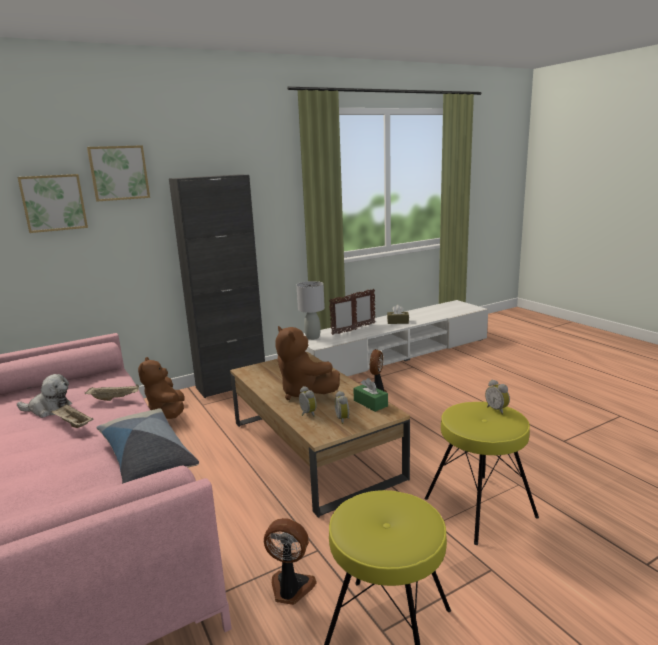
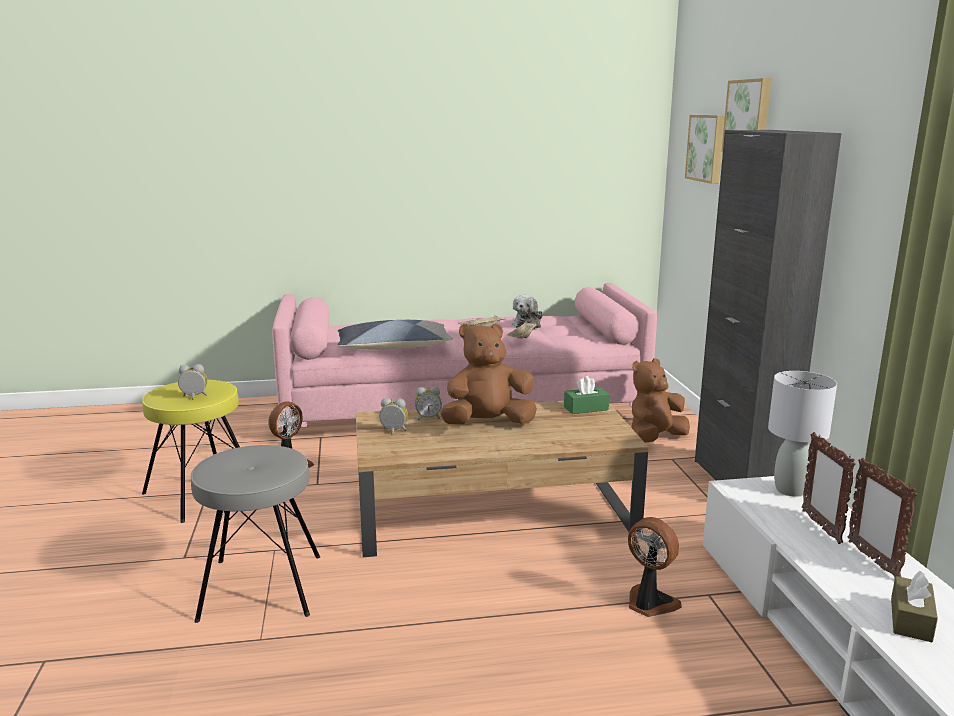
camera: 110 degrees right, 0 degrees up
brown plush toy [138,357,185,419] -> brown plush toy turned 45 degrees counterclockwise [631,358,690,442]
green tissue box [353,378,388,412] -> green tissue box moved to [564,376,609,414]
yellow stool [425,402,539,545] -> grey stool [191,445,320,623]
alarm clock [485,380,510,415] -> alarm clock moved to [178,364,207,400]

